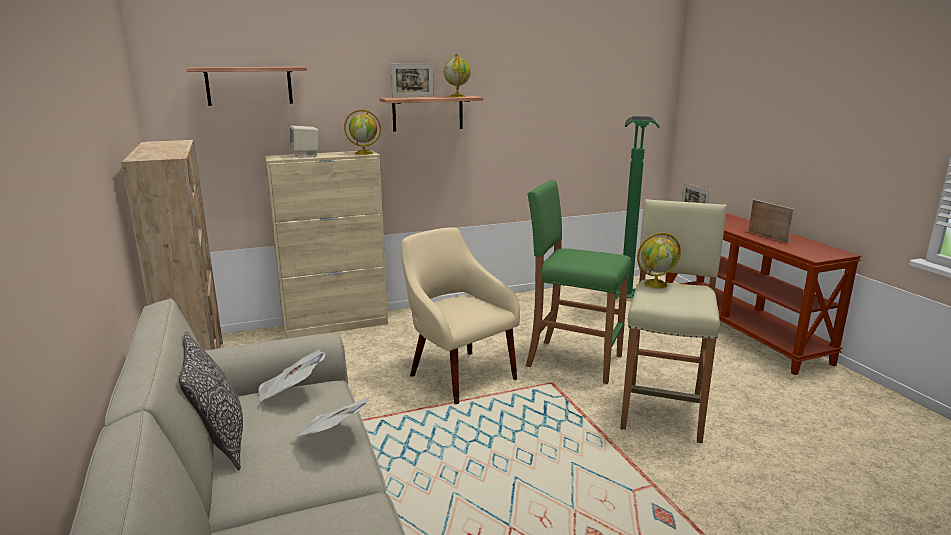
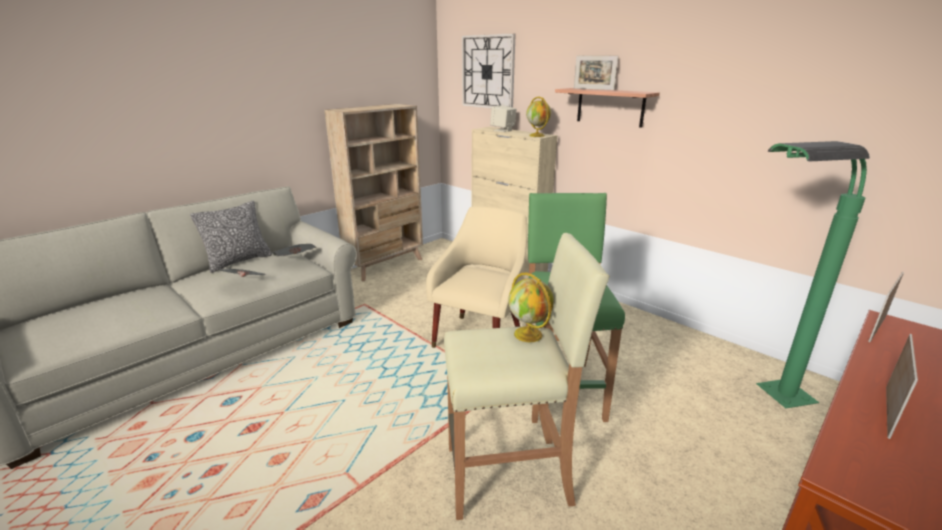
camera: 65 degrees right, 5 degrees up
shelf [186,67,307,106] -> wall clock [462,33,516,108]
globe [444,53,471,97] -> none

